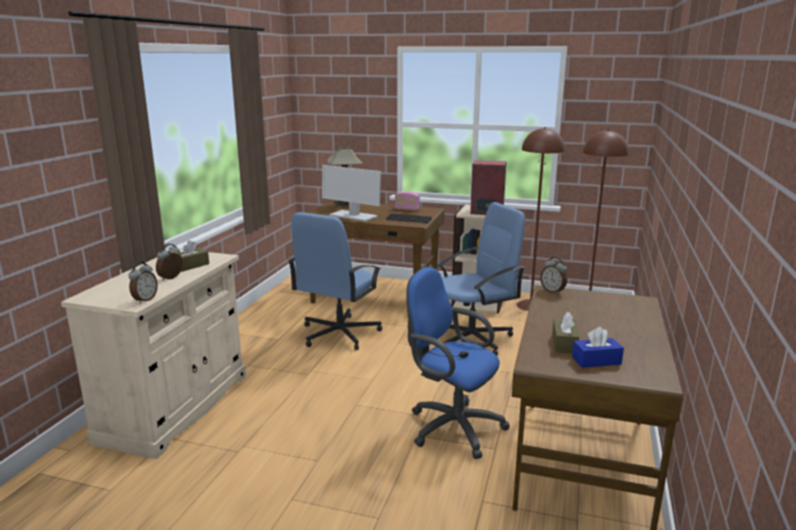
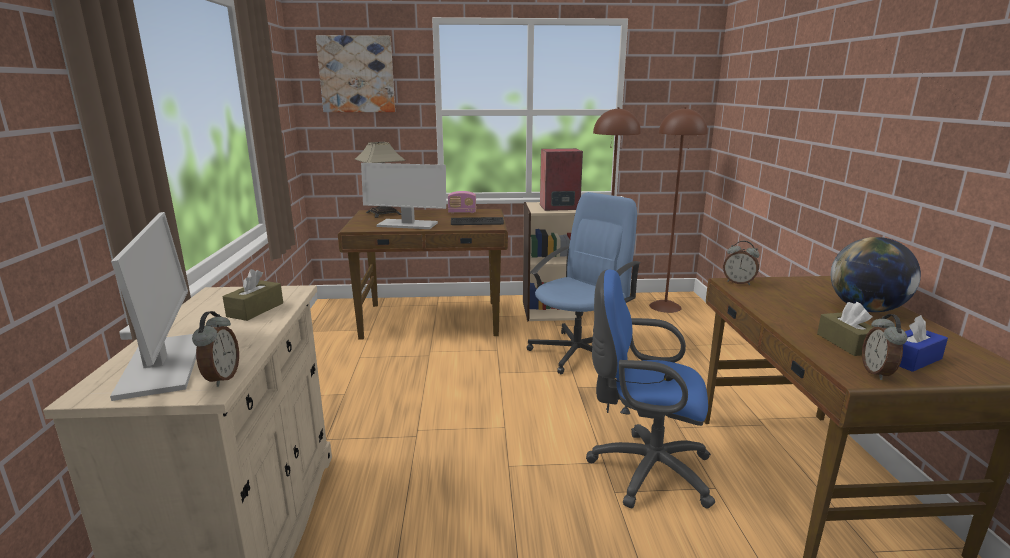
camera: 20 degrees left, 0 degrees up
alarm clock [156,243,183,281] -> alarm clock moved to [862,314,907,380]
blue office chair [288,212,382,350] -> none
none -> monitor [110,212,197,401]
none -> picture [316,35,395,112]
none -> globe [831,237,921,312]

